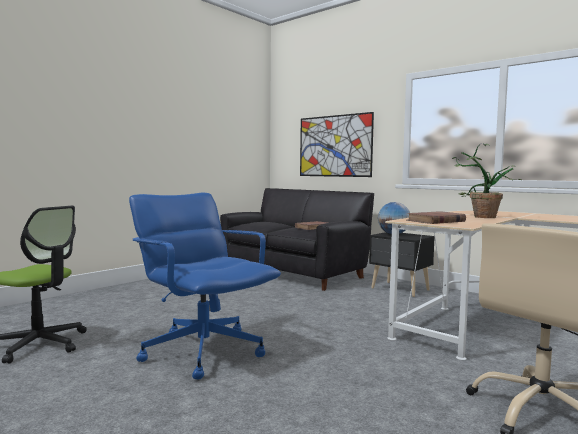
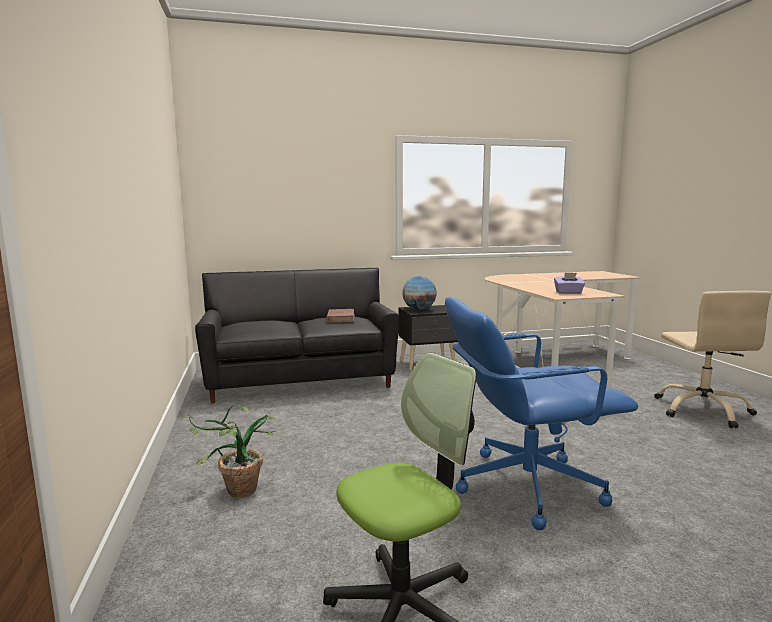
camera: 55 degrees left, 5 degrees up
picture [300,112,374,177] -> none
brown book [406,211,466,224] -> purple tissue box [554,273,585,294]
potted plant [452,143,522,218] -> potted plant moved to [182,405,281,498]

